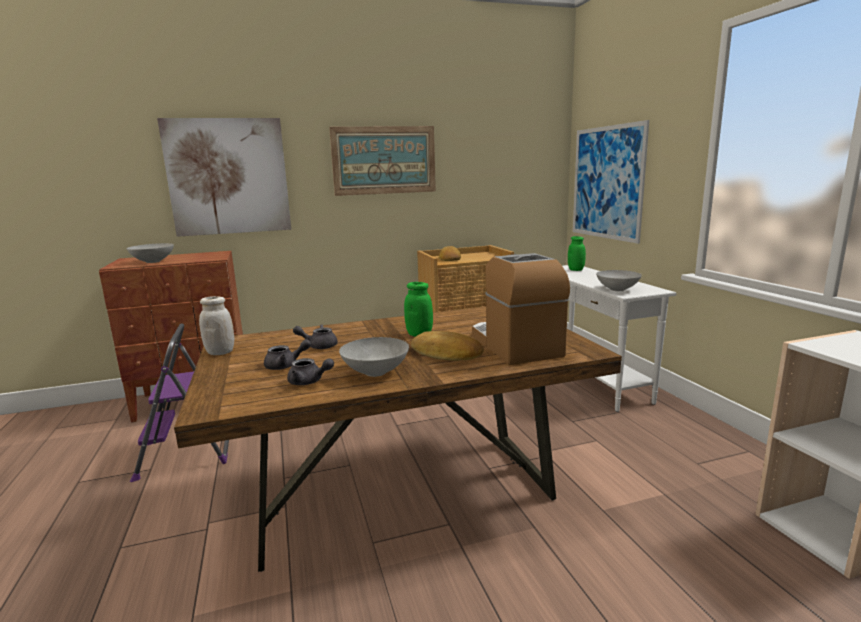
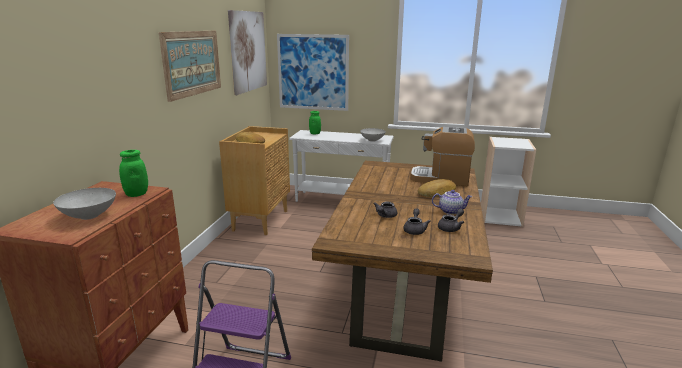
camera: 60 degrees left, 5 degrees up
picture [157,118,291,237] -> picture moved to [228,10,267,95]
white jar [199,296,234,355] -> none
grey bowl [339,337,409,377] -> teapot [432,190,472,215]
green jar [404,282,433,337] -> green jar moved to [119,150,148,197]

